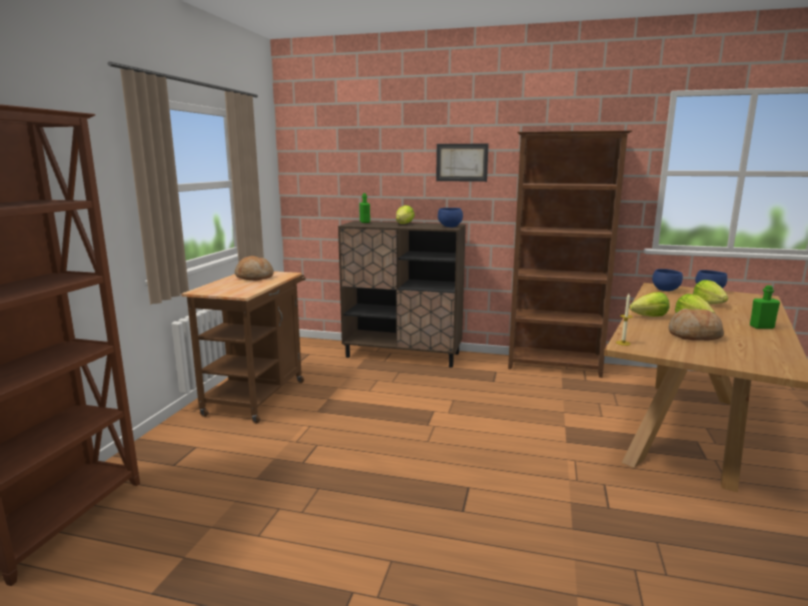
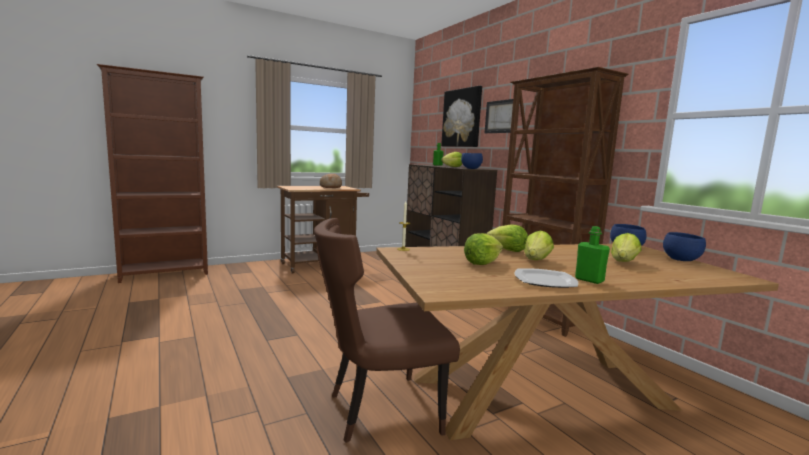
camera: 45 degrees right, 5 degrees down
bread [668,308,724,340] -> lettuce [464,233,503,265]
none -> brown chair [314,218,460,443]
none -> picture [441,86,482,147]
none -> plate [514,268,578,288]

